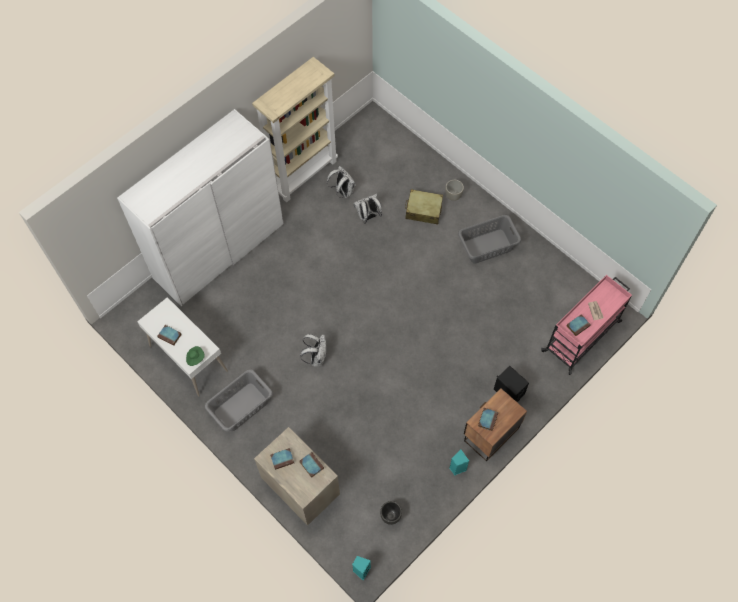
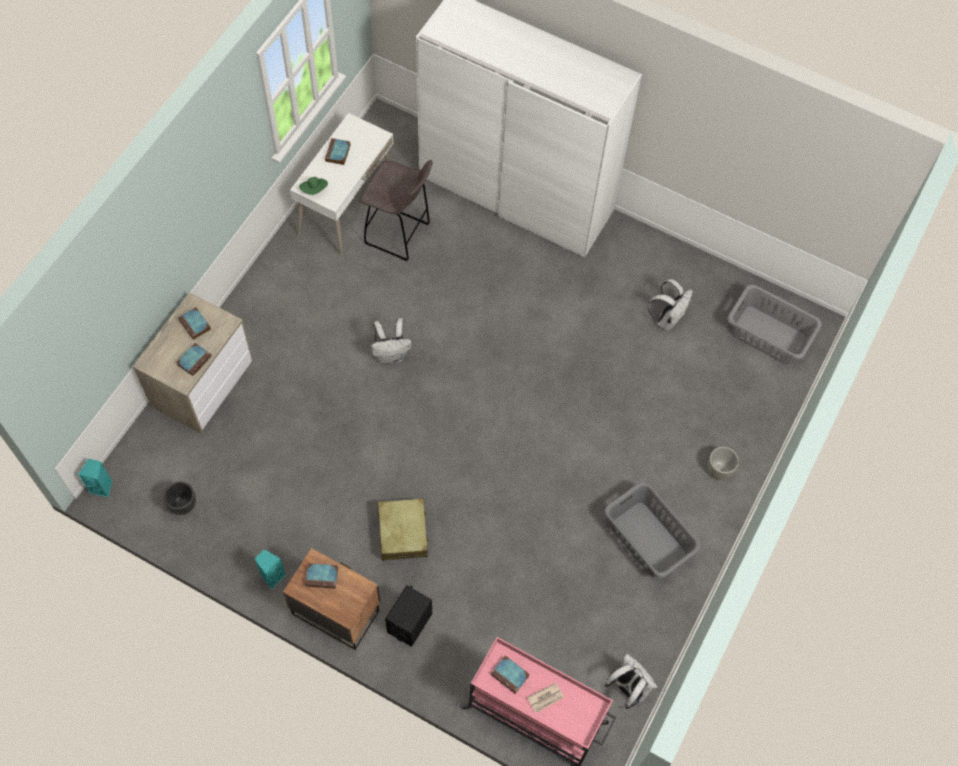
camera: 70 degrees right, 0 degrees up
grey laundry basket [205,369,273,431] -> grey laundry basket moved to [727,285,822,364]
beige bookcase [252,57,338,202] -> none
white backpack [353,194,382,224] -> white backpack moved to [605,653,658,709]
beige suitcase [405,189,443,225] -> beige suitcase moved to [378,498,429,561]
none -> grey stool [359,160,433,261]

